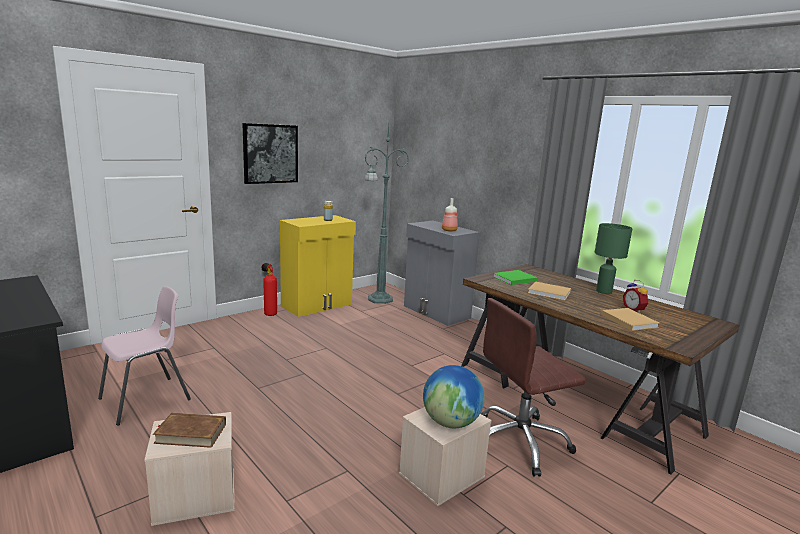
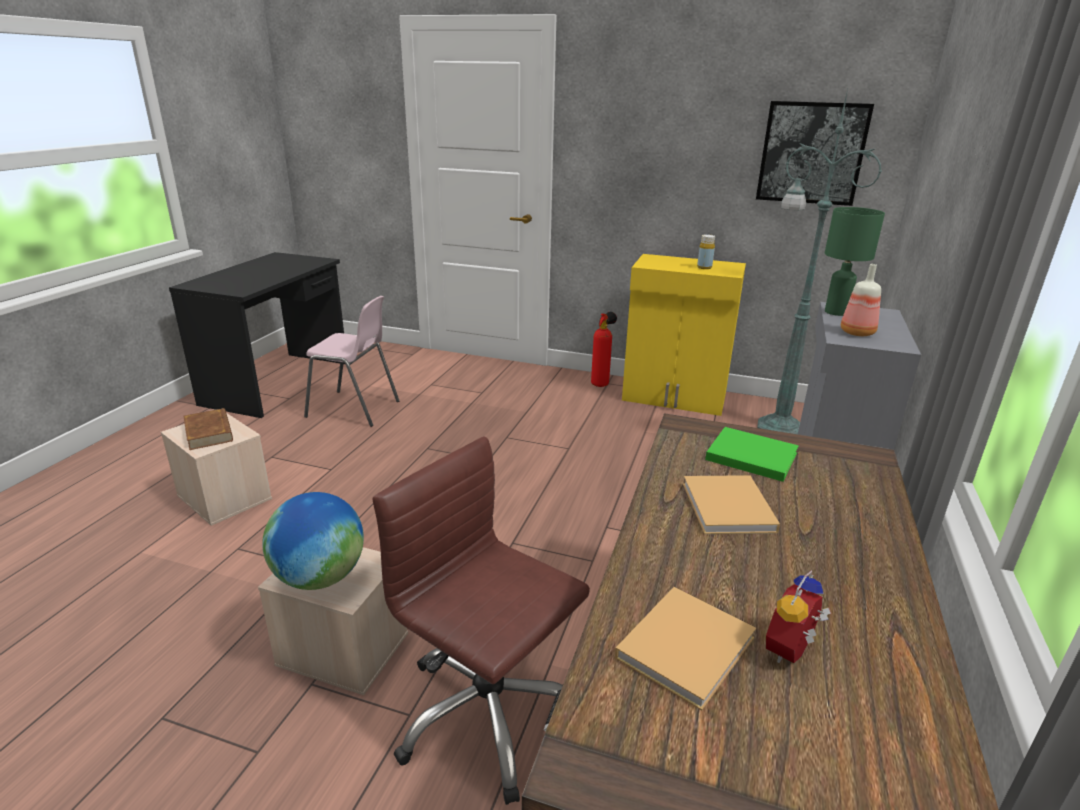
camera: 60 degrees right, 10 degrees up
picture [242,123,298,184] -> picture moved to [756,101,874,206]
green table lamp [595,223,632,294] -> green table lamp moved to [825,207,885,316]

